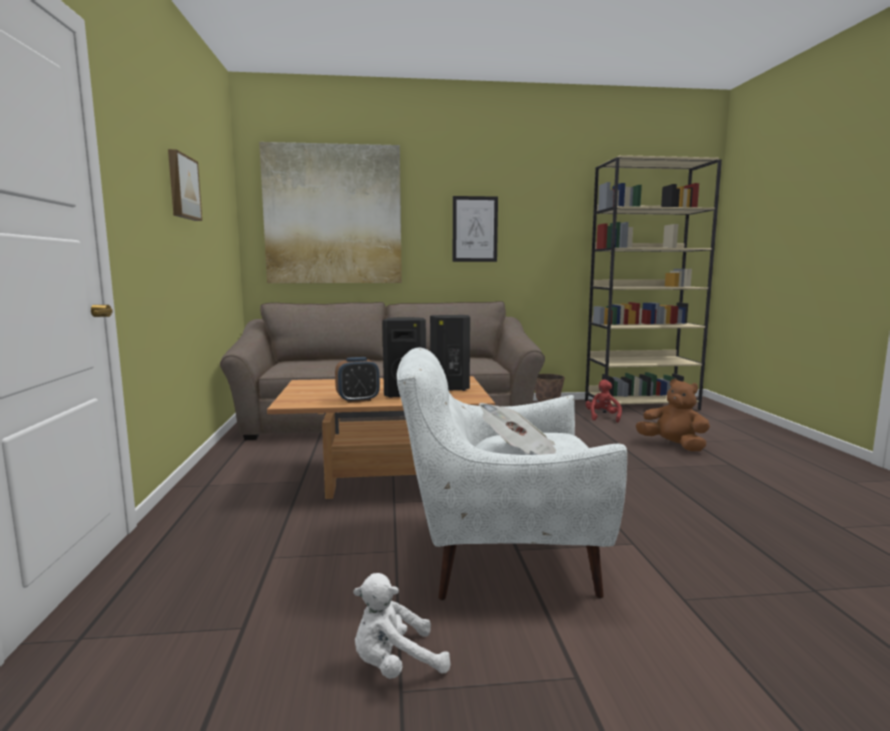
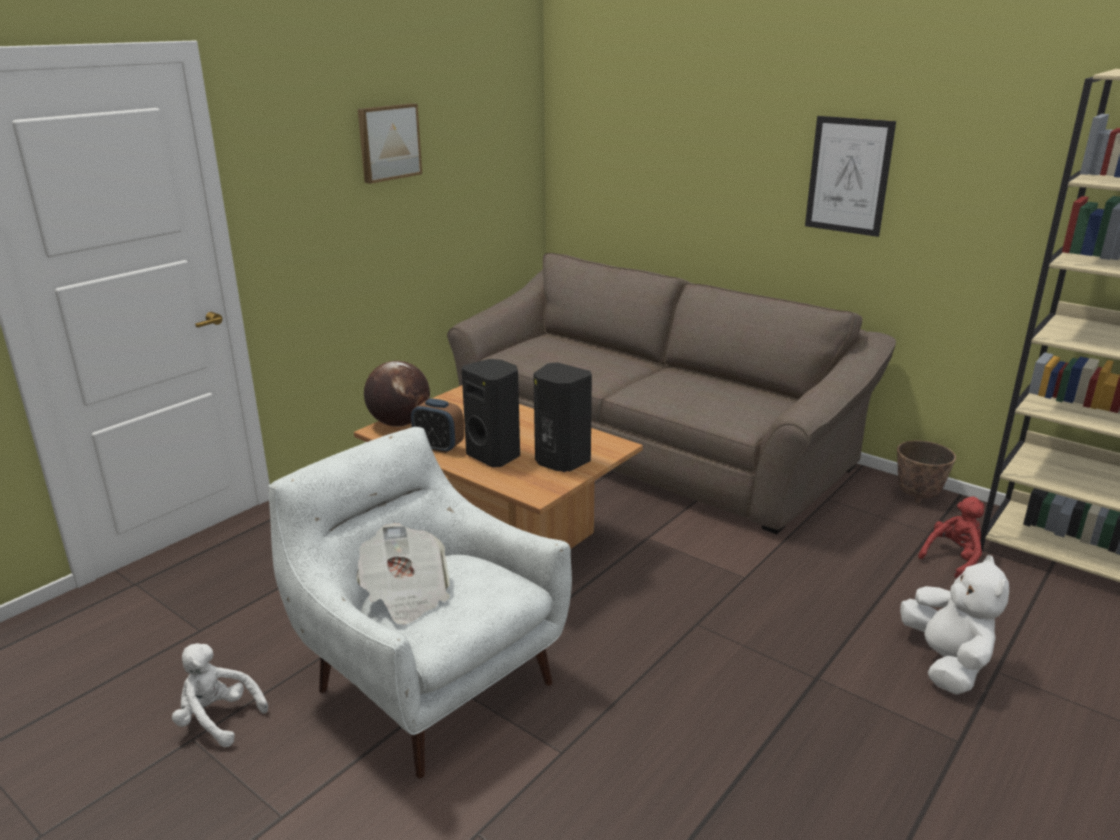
camera: 45 degrees right, 15 degrees up
picture [259,142,402,283] -> none
brown plush toy [636,379,710,451] -> white plush toy [900,555,1009,695]
none -> globe [364,361,430,427]

